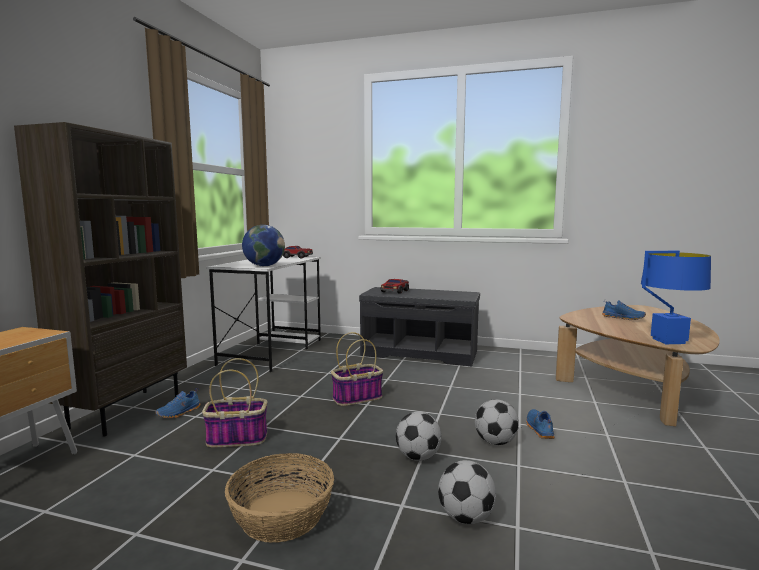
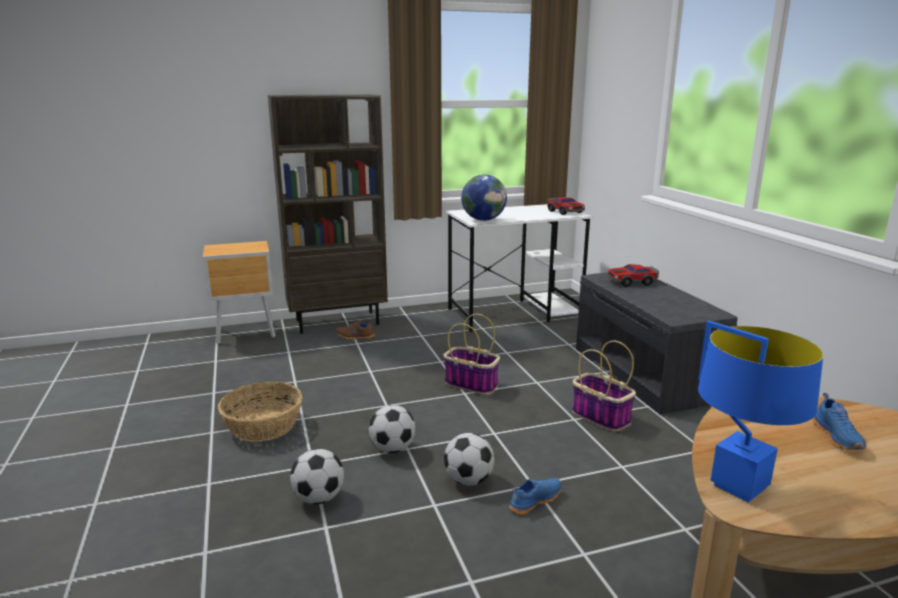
camera: 55 degrees right, 10 degrees up
blue shoe [155,388,200,419] -> brown shoe [336,320,375,339]
basket [202,358,267,447] -> basket moved to [572,340,636,432]

